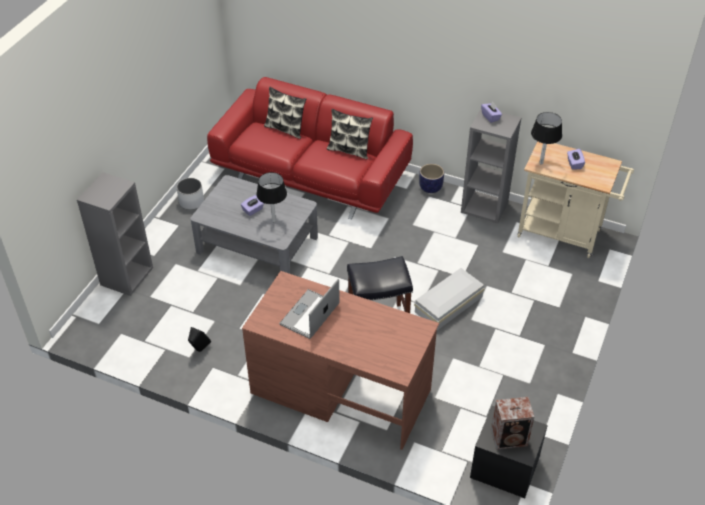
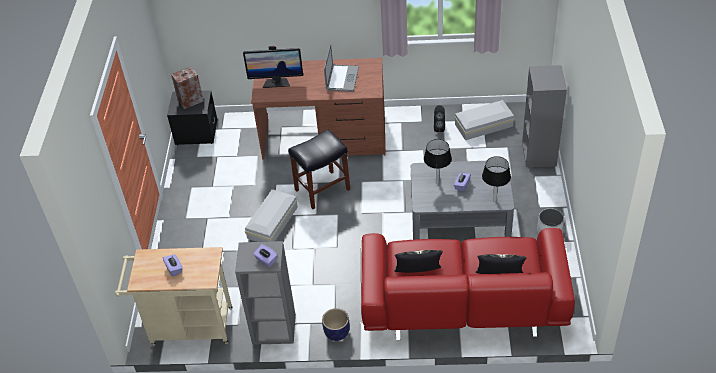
camera: 160 degrees right, 0 degrees up
black table lamp [531,112,562,165] -> black table lamp moved to [482,156,511,202]
none -> monitor [243,46,303,88]
none -> white storage box [454,100,514,140]

